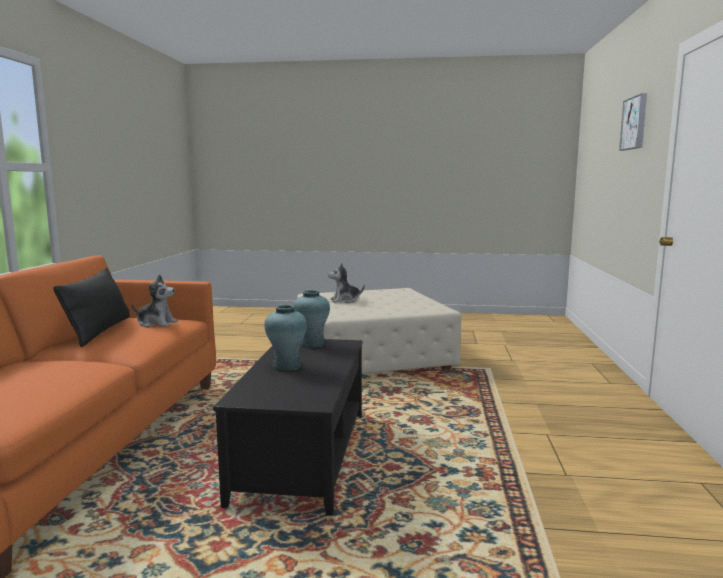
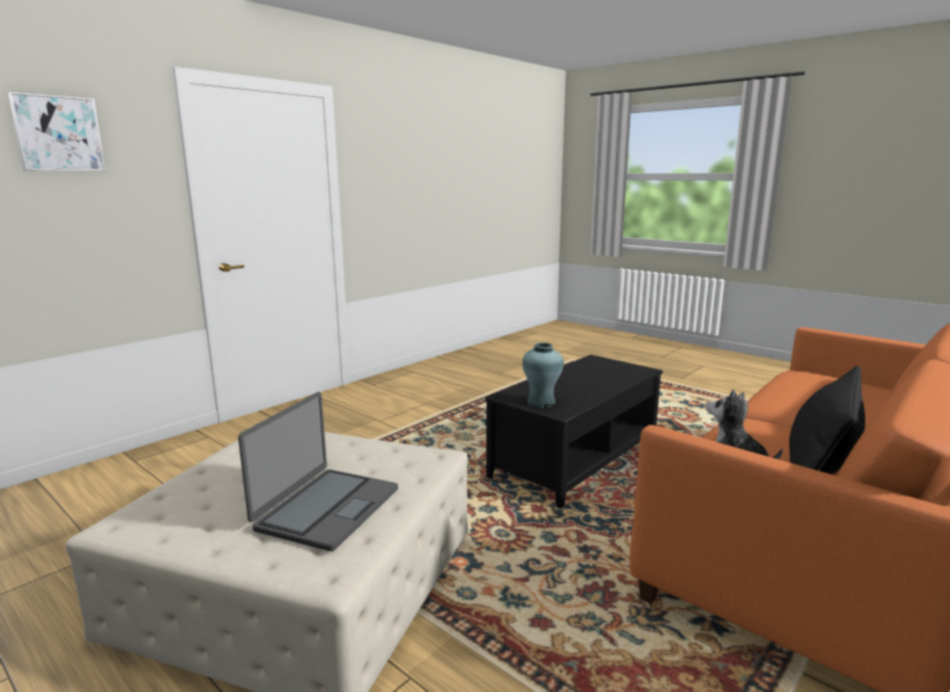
camera: 145 degrees left, 5 degrees up
turquoise vase [264,305,307,371] -> none
plush toy [328,263,365,303] -> laptop [238,392,398,551]

